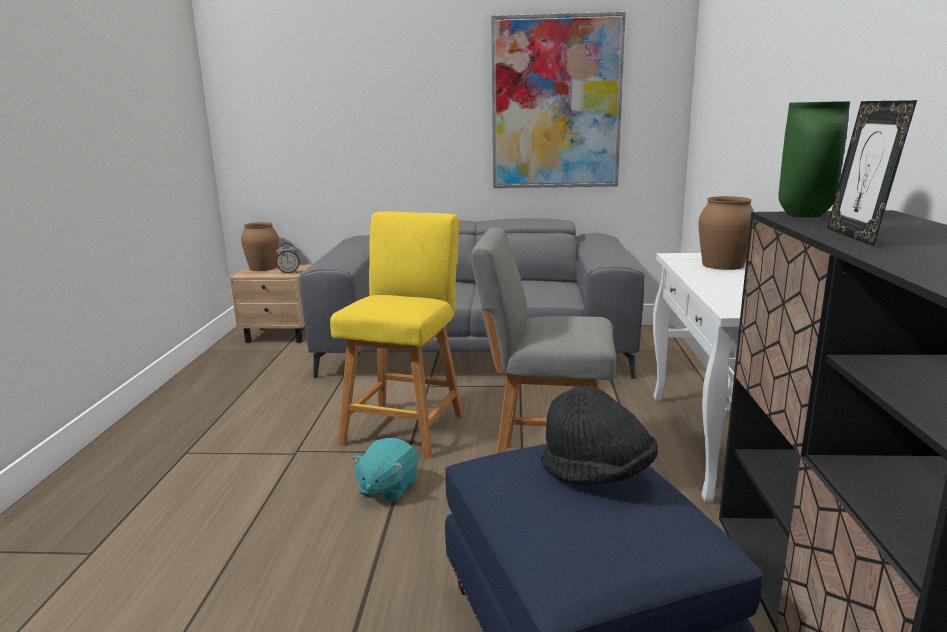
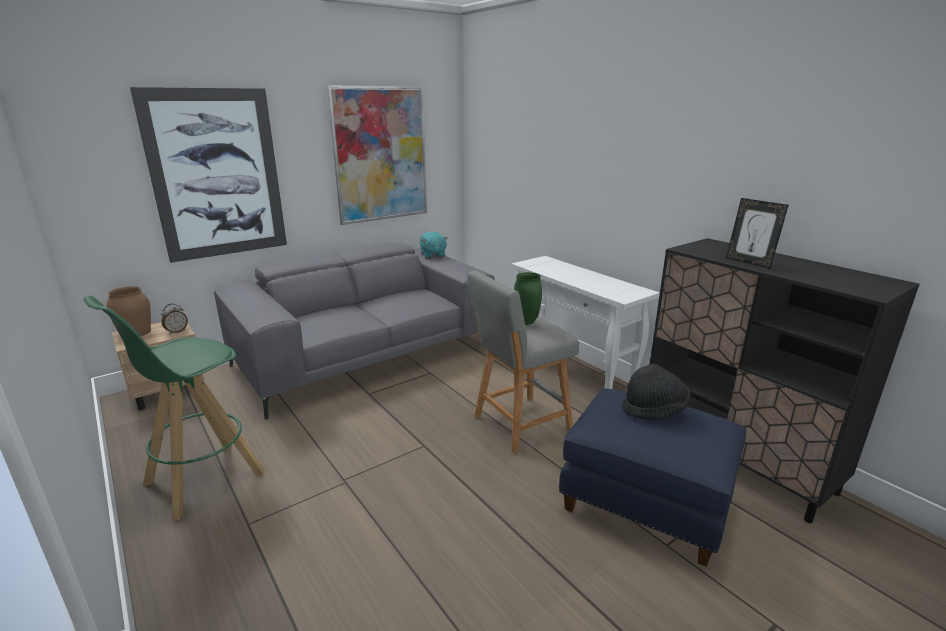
camera: 40 degrees left, 5 degrees up
yellow stool [330,212,463,459] -> none
turquoise plush toy [352,438,418,502] -> turquoise plush toy moved to [420,231,448,258]
brown vase [698,196,754,270] -> none
green vase [778,101,850,217] -> green vase moved to [514,272,542,325]
none -> green stool [83,295,265,520]
none -> picture [130,87,287,263]

